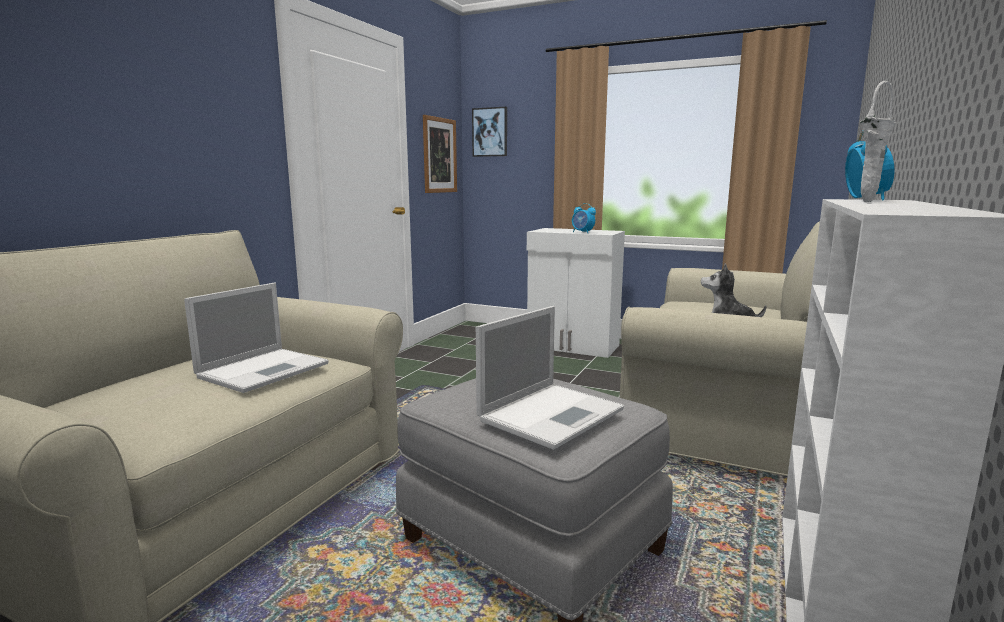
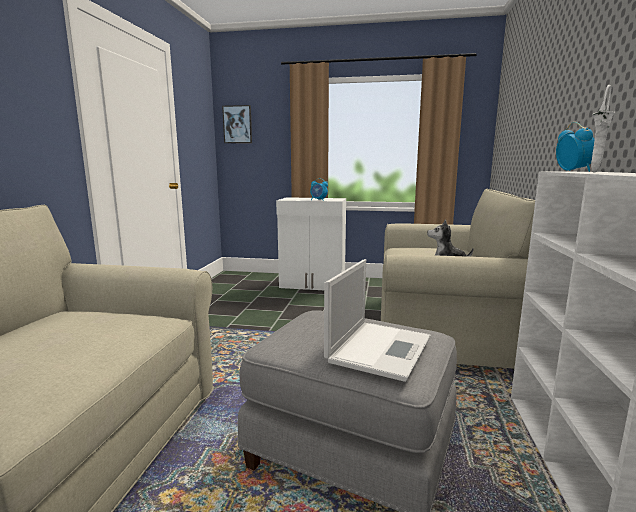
camera: 15 degrees left, 0 degrees up
laptop [184,283,328,393] -> none
picture [423,115,457,193] -> none

